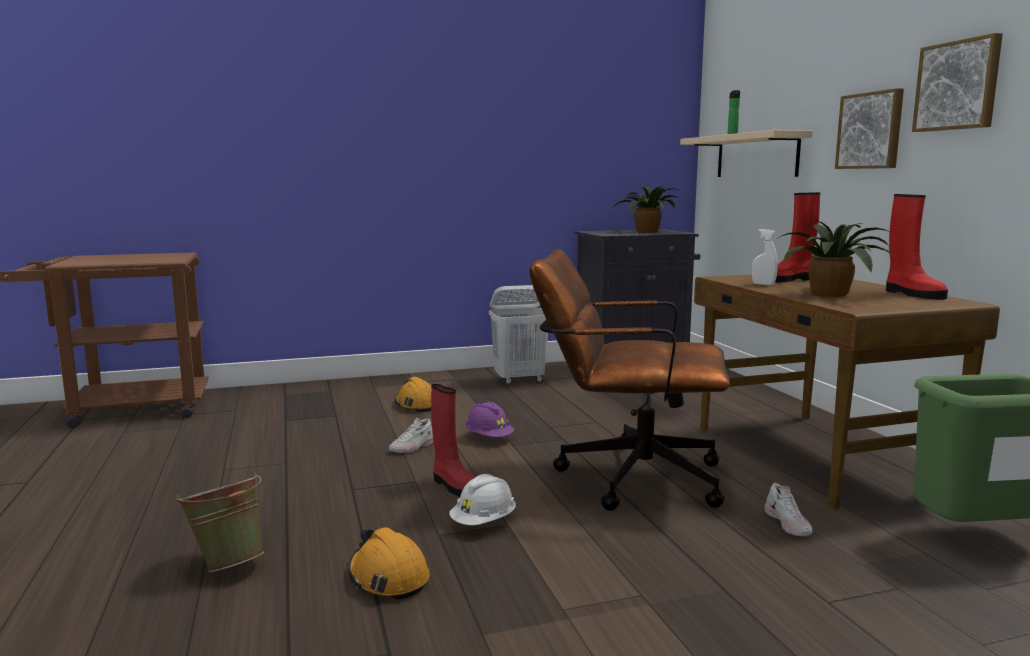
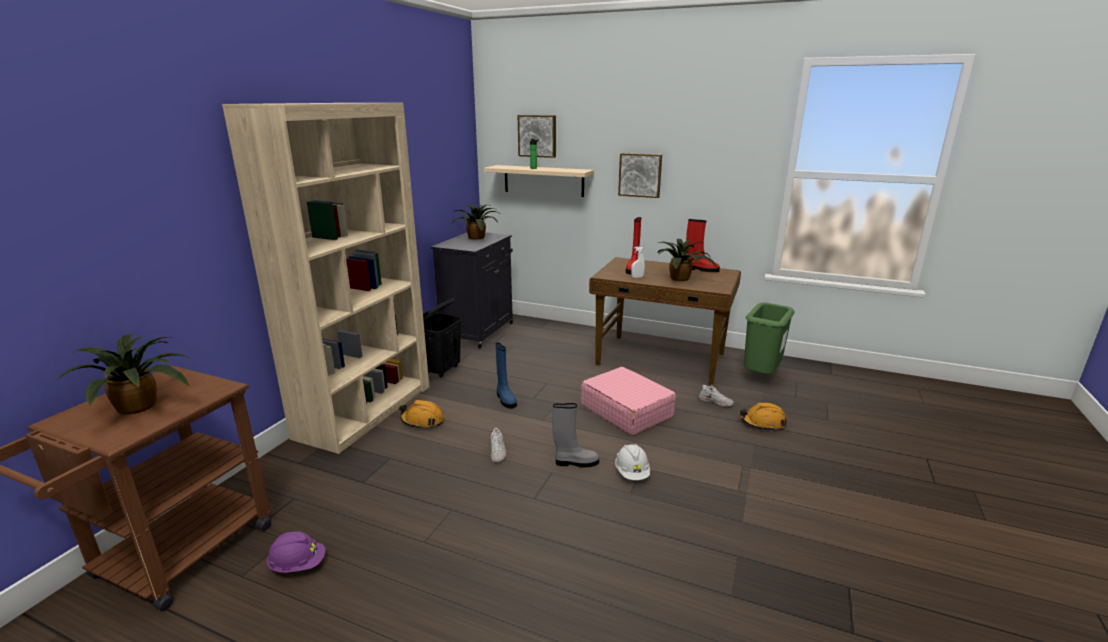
camera: 50 degrees left, 10 degrees up
green bucket [175,472,264,572] -> none
orange hard hat [348,527,430,600] -> orange hard hat moved to [740,402,787,431]
red boot [431,384,476,496] -> grey boot [552,403,599,468]
purple hard hat [465,402,514,437] -> purple hard hat moved to [266,531,325,573]
white laundry basket [489,285,548,384] -> black laundry basket [423,298,462,378]
brown office chair [529,249,730,511] -> pink suitcase [581,367,676,435]
picture [912,33,1003,132] -> picture moved to [518,115,556,158]
none -> potted plant [58,334,192,414]
none -> beige bookcase [222,103,429,454]
none -> blue boot [496,343,517,409]

